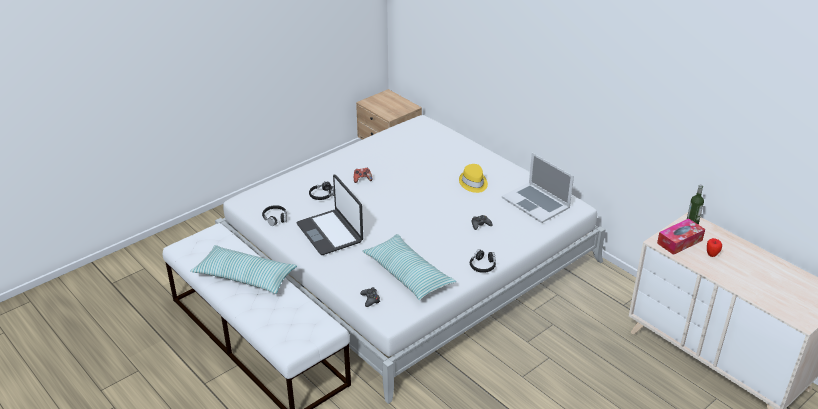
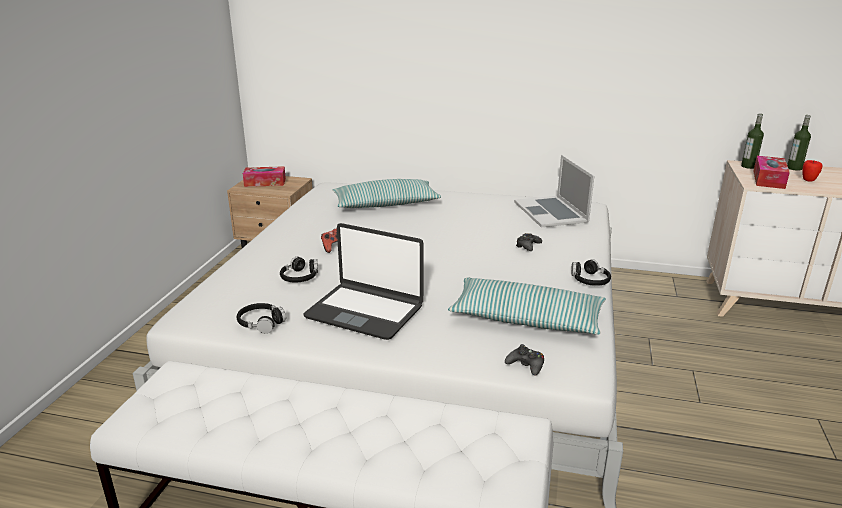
camera: 35 degrees left, 10 degrees down
pillow [190,245,297,294] -> pillow moved to [332,179,441,208]
yellow hat [459,164,488,193] -> none
laptop [502,153,574,223] -> laptop turned 60 degrees clockwise [514,155,594,227]
none -> tissue box [243,166,286,187]
none -> bottle [787,115,811,171]

